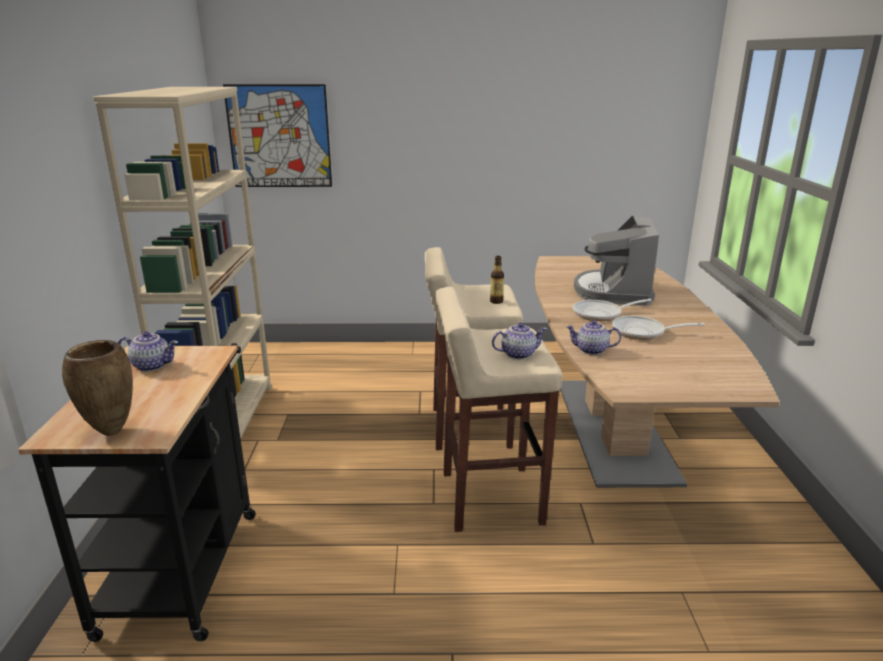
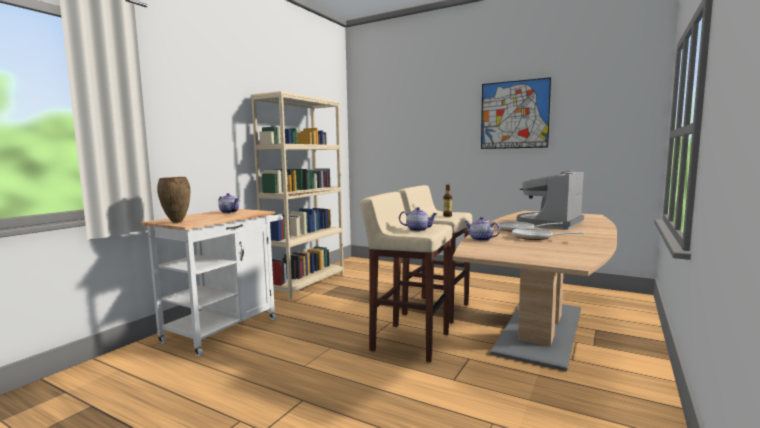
camera: 30 degrees right, 15 degrees down
black cart [18,343,256,642] -> white cart [141,209,283,356]
picture [223,84,332,187] -> picture moved to [481,77,551,149]

